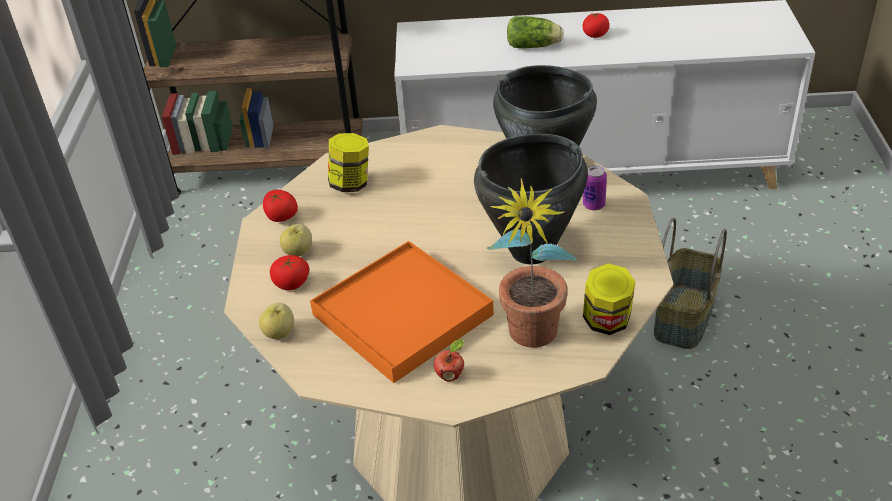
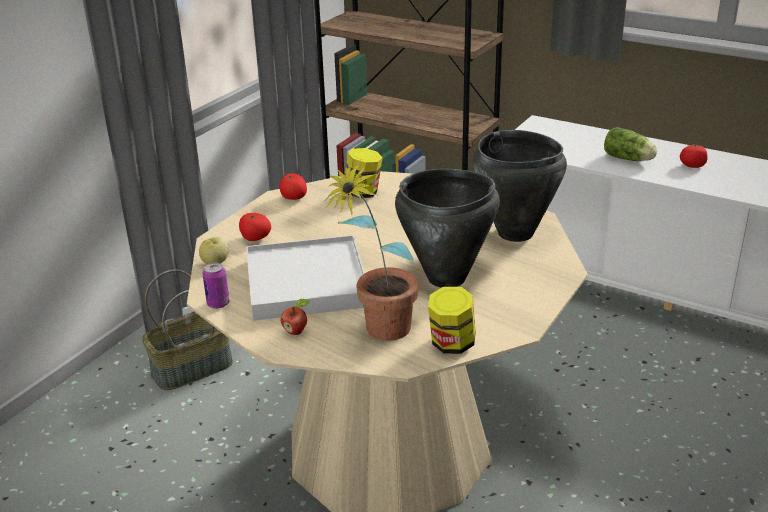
camera: 30 degrees right, 10 degrees down
apple [280,224,312,256] -> none
orange tray [310,241,494,383] -> white tray [246,235,365,321]
can [583,165,607,210] -> can moved to [202,263,229,309]
basket [654,218,727,349] -> basket moved to [142,269,233,390]

